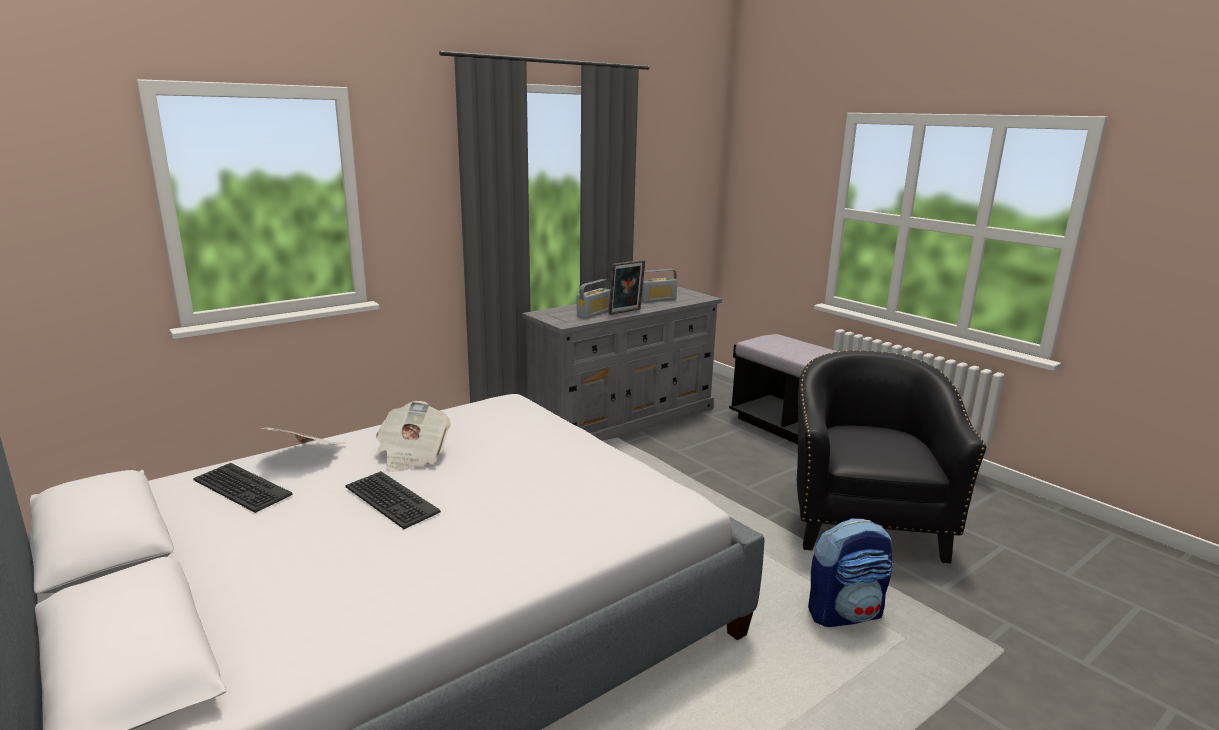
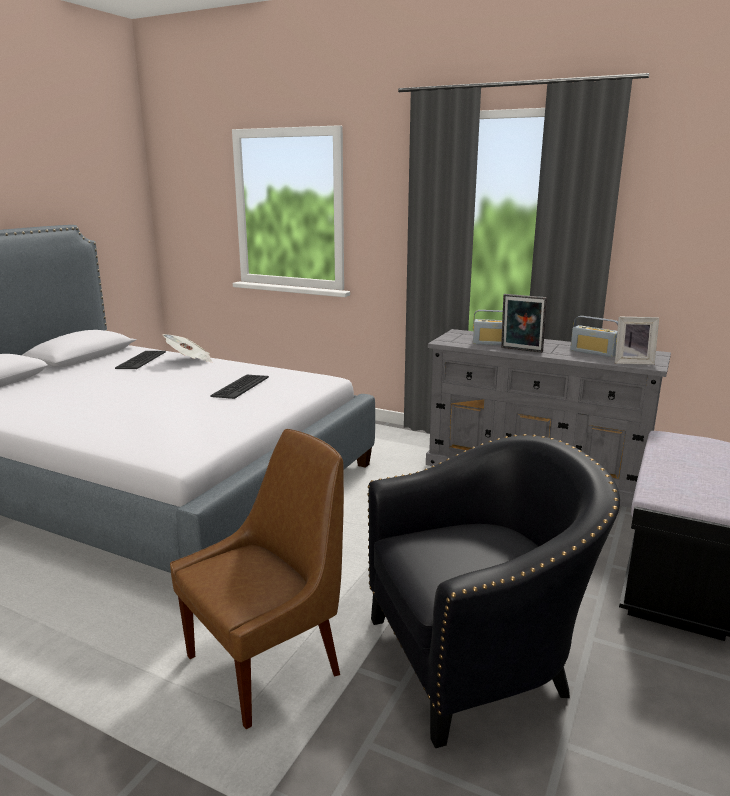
camera: 65 degrees right, 0 degrees up
keyboard [345,471,441,529] -> keyboard moved to [210,375,269,399]
newspaper [376,401,451,472] -> none
backpack [808,518,893,627] -> brown chair [170,429,344,729]
none -> picture frame [615,317,659,365]

